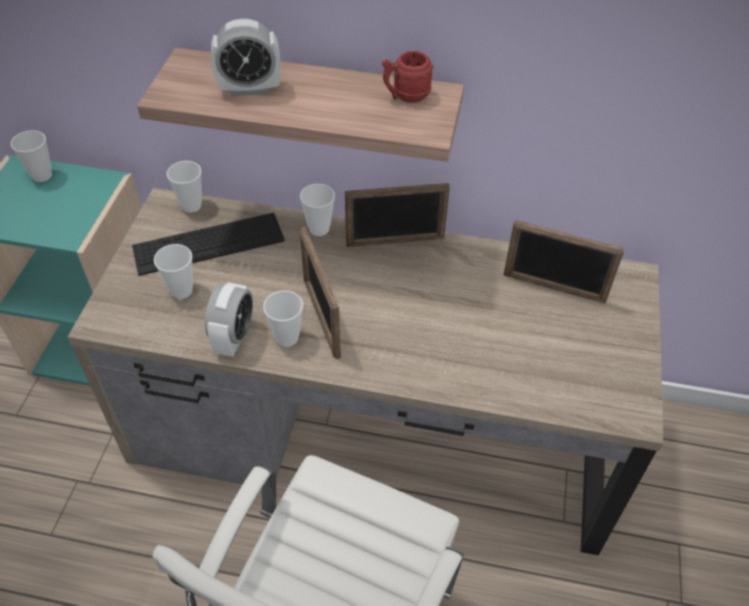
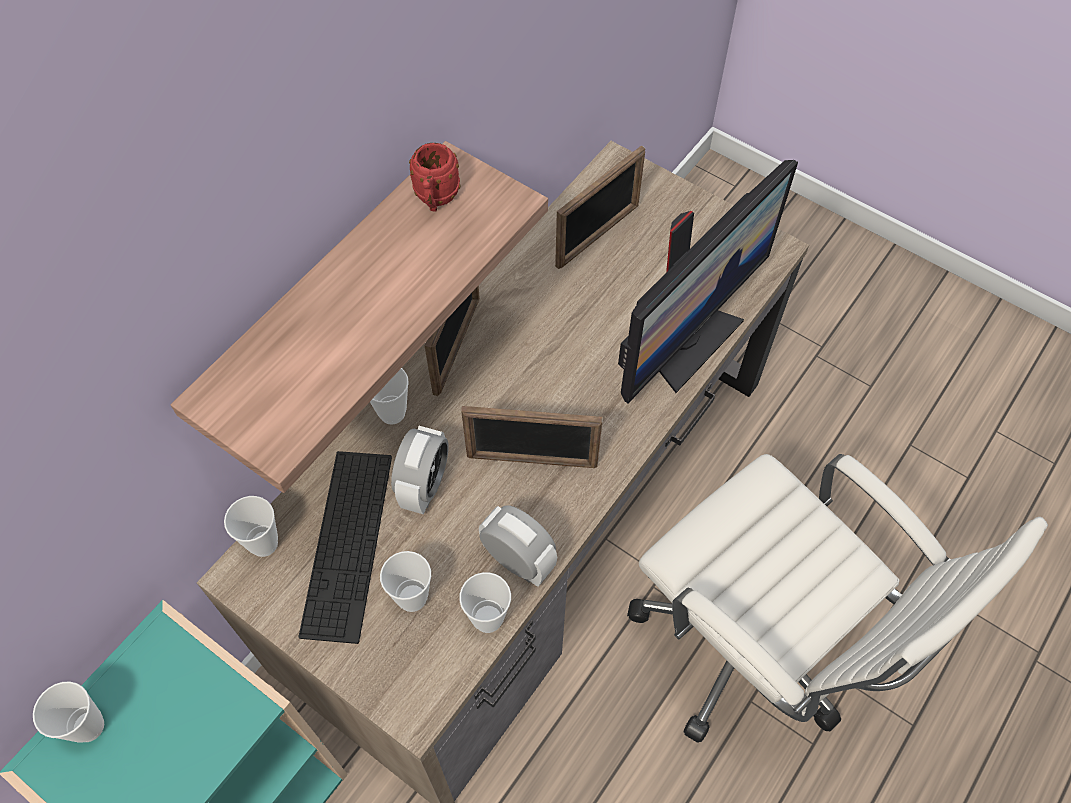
camera: 65 degrees left, 10 degrees up
alarm clock [211,18,281,96] -> alarm clock moved to [391,426,449,514]
cup [263,290,303,347] -> cup moved to [459,572,511,633]
none -> monitor [618,160,798,403]

